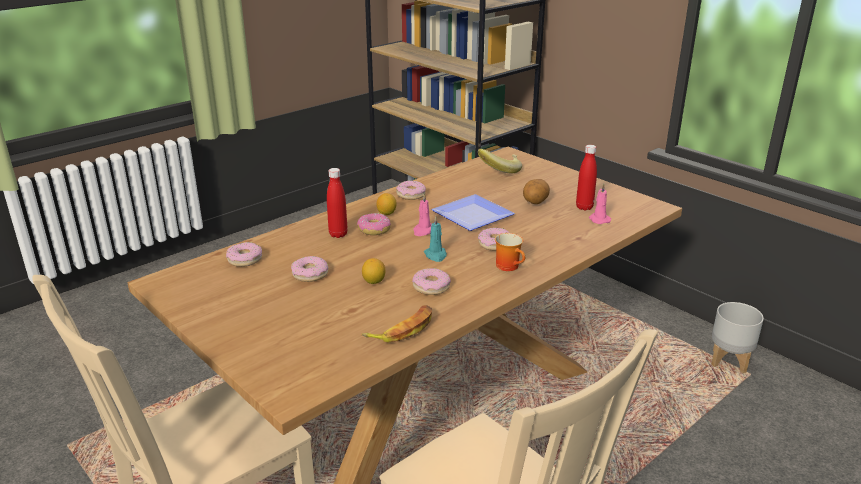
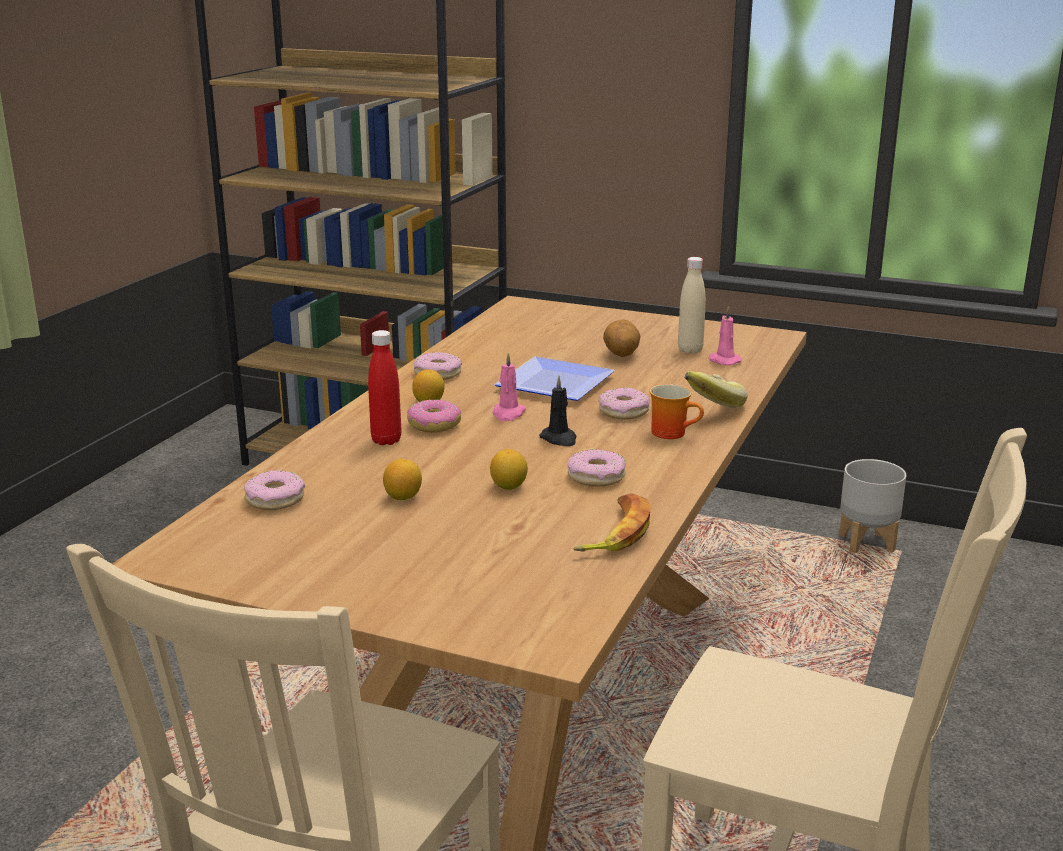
camera: 25 degrees left, 5 degrees down
donut [291,256,328,282] -> lemon [383,459,422,500]
turquoise candle [424,216,447,262] -> black candle [539,376,576,446]
banana [478,149,522,173] -> banana moved to [684,371,748,408]
red bottle [576,145,597,210] -> beige bottle [678,257,706,354]

